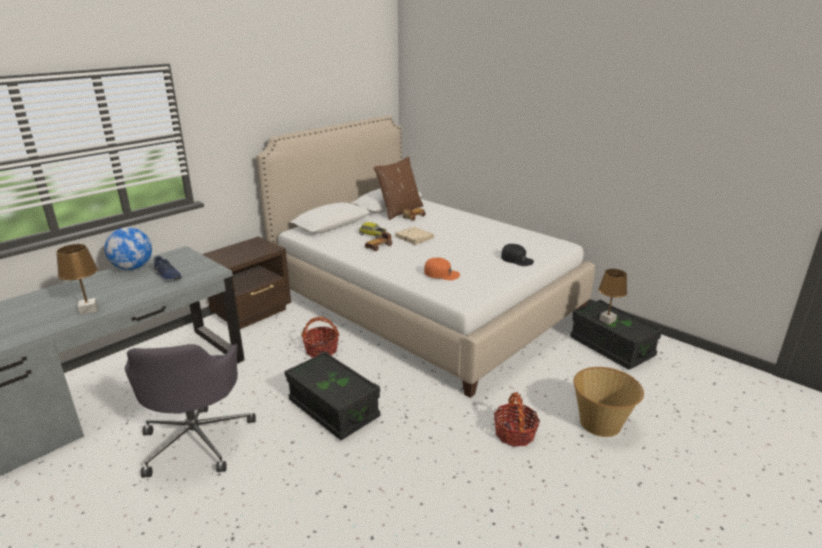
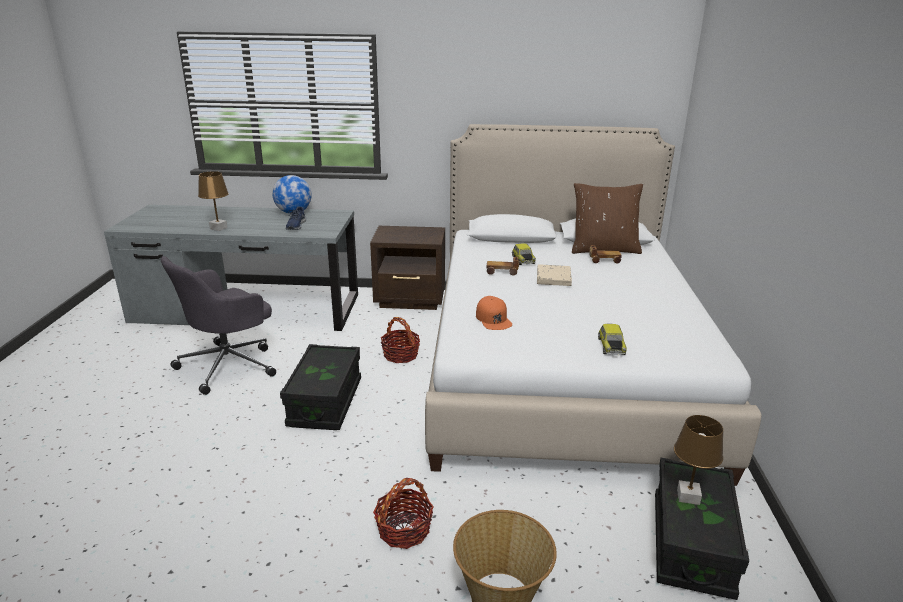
camera: 50 degrees right, 0 degrees up
black cap [501,244,534,266] -> toy car [598,324,627,355]

